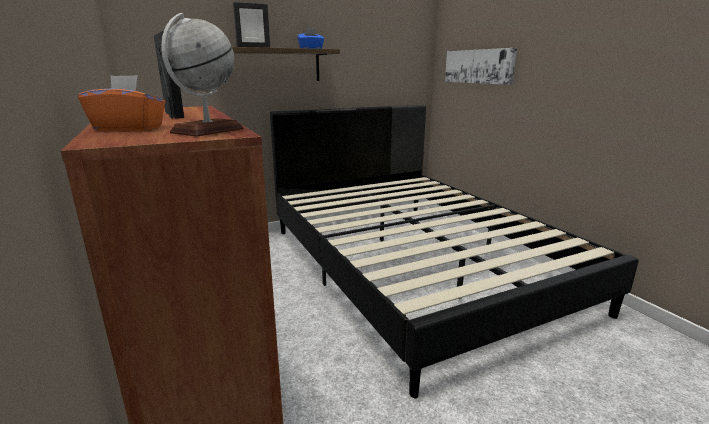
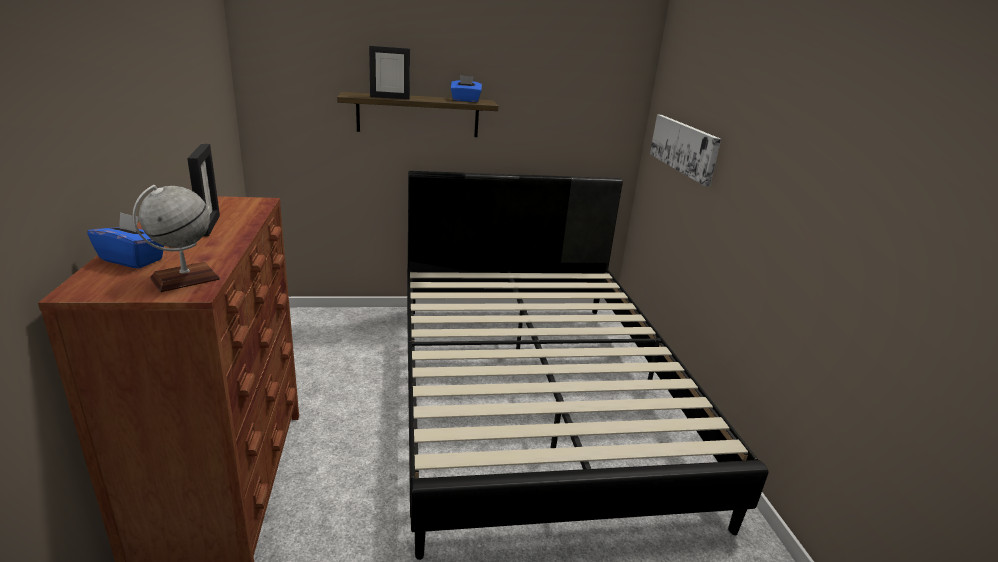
camera: 15 degrees right, 5 degrees up
orange tissue box [78,75,166,131] -> blue tissue box [87,212,164,269]

